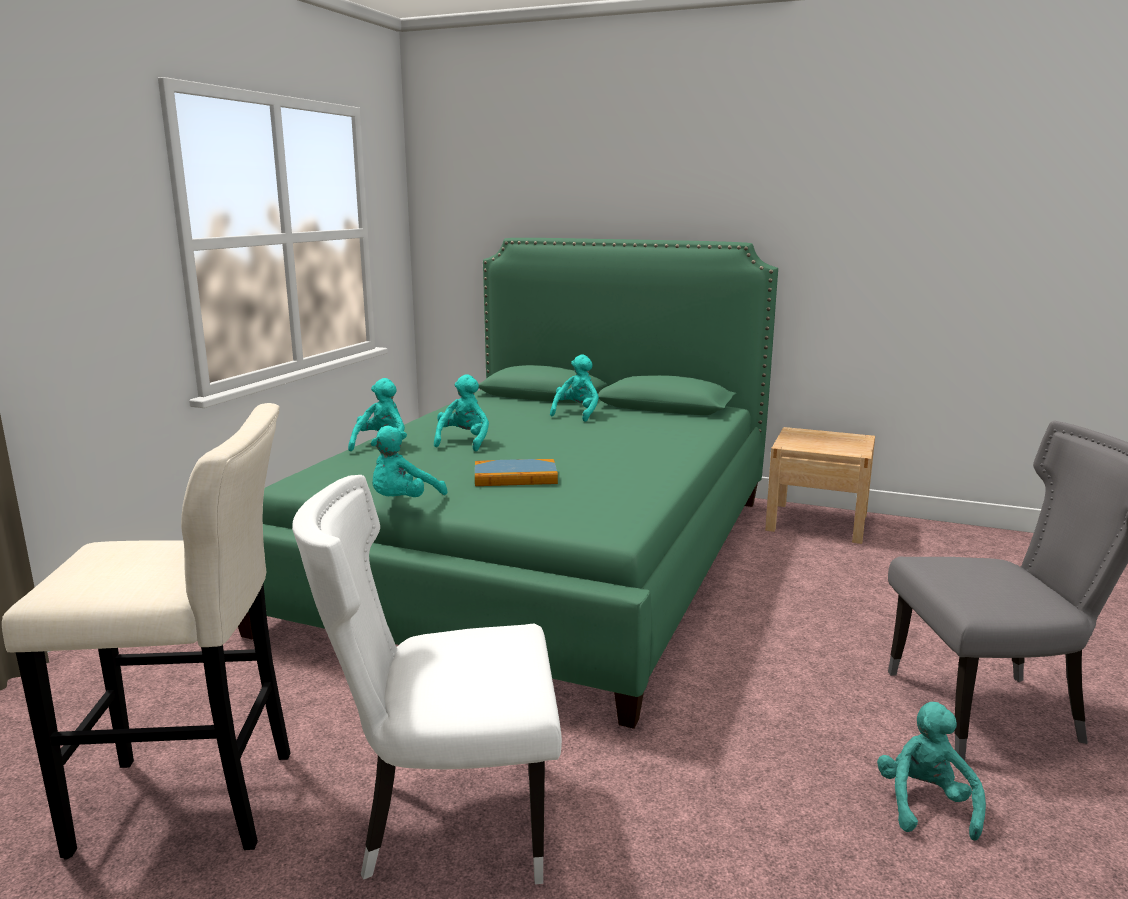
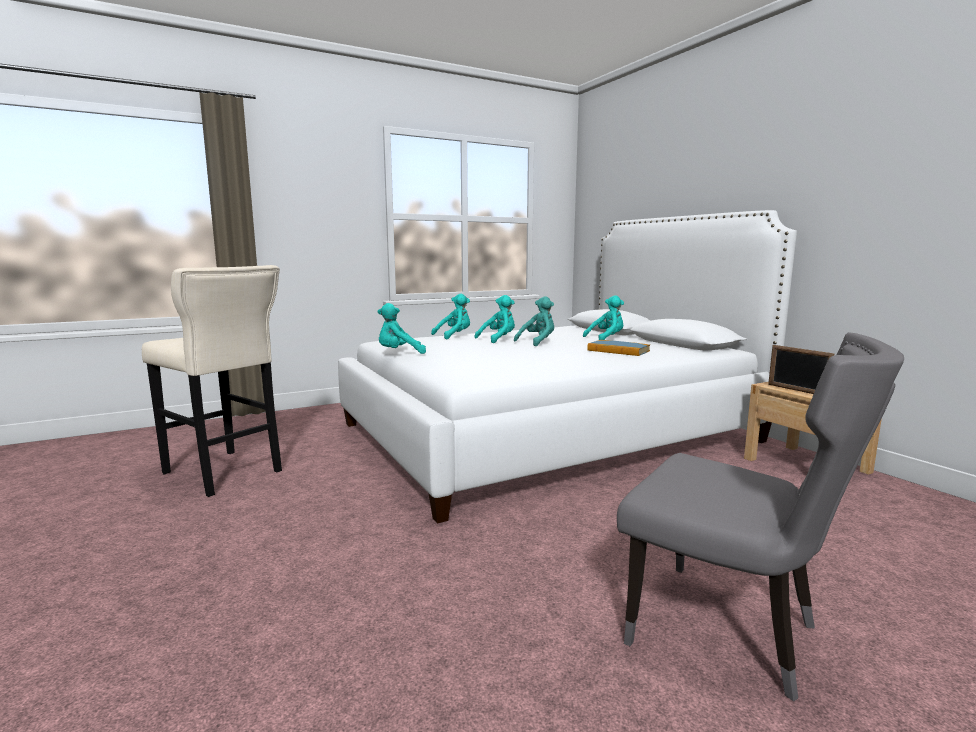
camera: 40 degrees right, 5 degrees down
green bed [238,238,778,729] -> white bed [338,210,797,524]
white chair [292,475,562,884] -> none
book [475,459,558,486] -> book moved to [587,340,650,356]
turquoise plush toy [877,702,986,841] -> turquoise plush toy moved to [514,296,554,346]
none -> picture frame [768,345,834,394]

